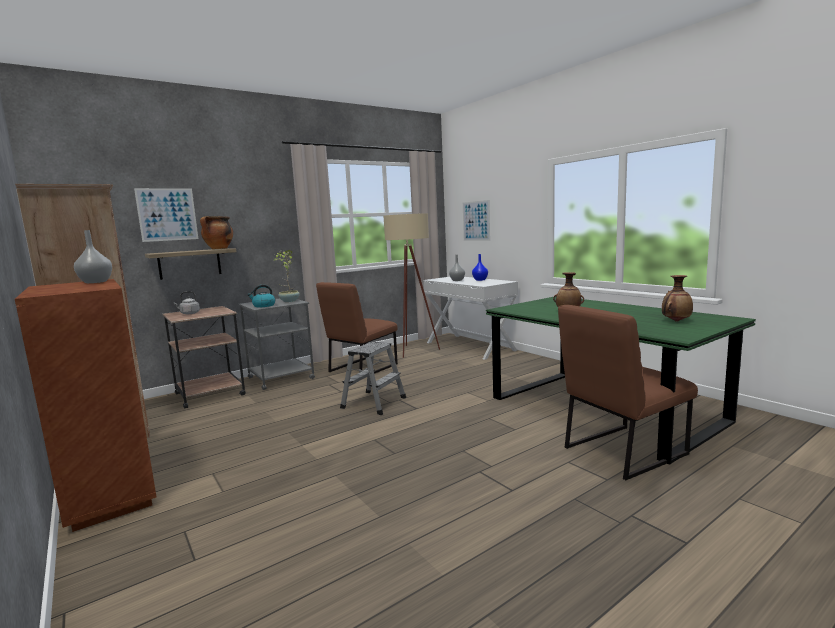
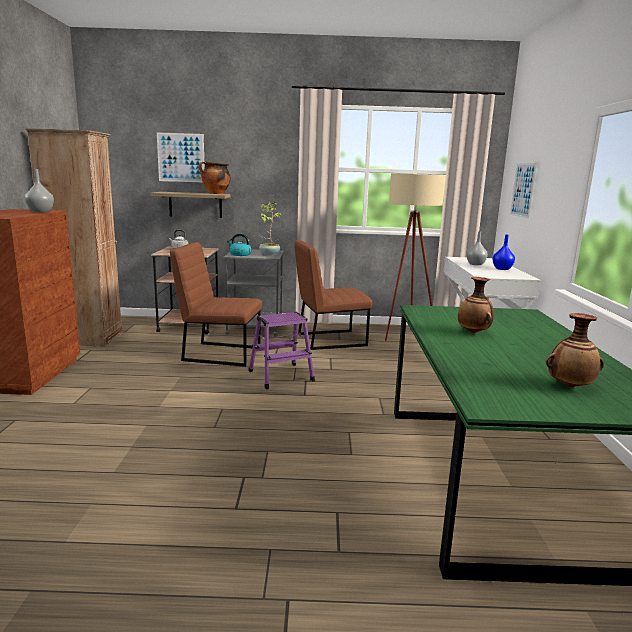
camera: 35 degrees right, 5 degrees up
grey step ladder [340,342,406,415] -> purple step ladder [248,312,315,390]
brown chair [558,305,698,480] -> brown chair moved to [170,242,262,367]

